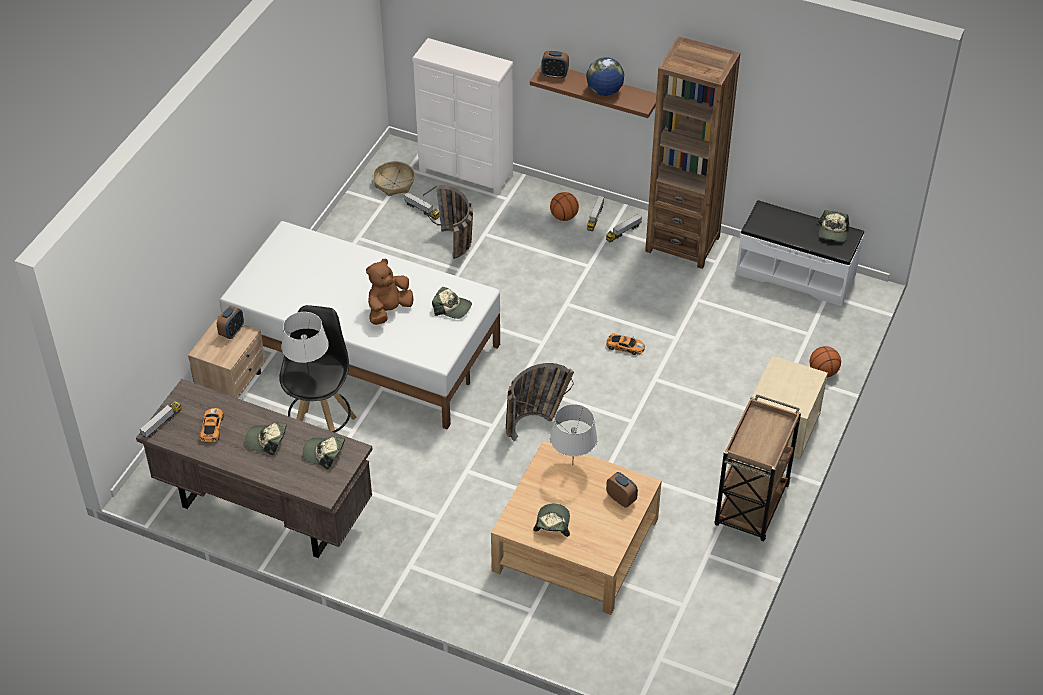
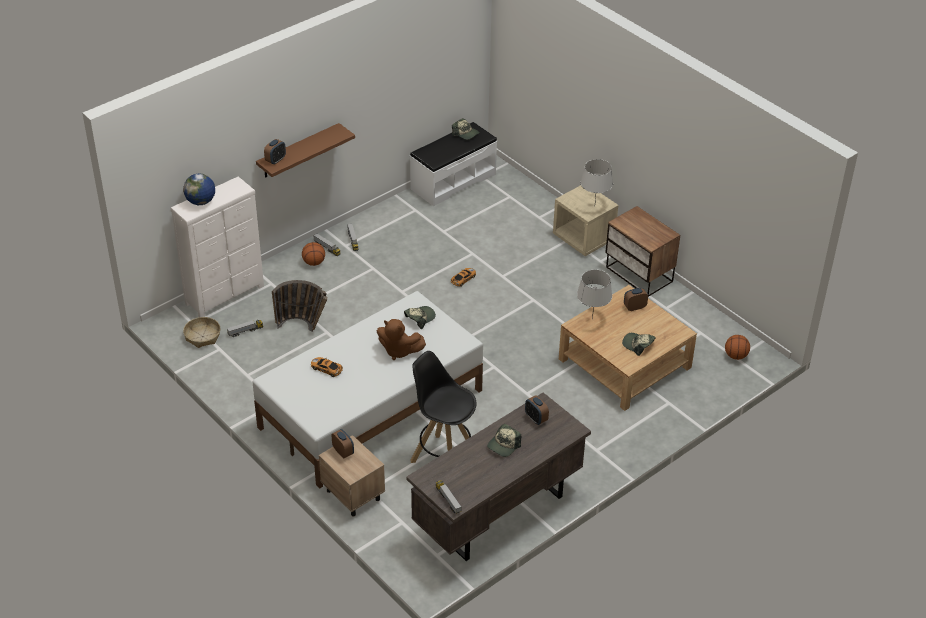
camera: 65 degrees left, 5 degrees down
toy car [200,408,224,443] -> toy car moved to [311,357,343,377]
grey table lamp [281,312,329,374] -> grey table lamp moved to [581,159,613,201]
cap [302,437,345,469] -> alarm clock [525,395,549,425]
brown plush toy [366,259,414,325] -> brown plush toy turned 45 degrees counterclockwise [377,319,426,360]
basket [506,363,574,442] -> none
globe [586,57,624,96] -> globe moved to [183,173,215,205]
brown bookcase [645,36,740,269] -> none
brown cart [715,394,801,542] -> nightstand [605,206,680,297]
basketball [810,346,841,377] -> basketball moved to [725,335,750,360]

